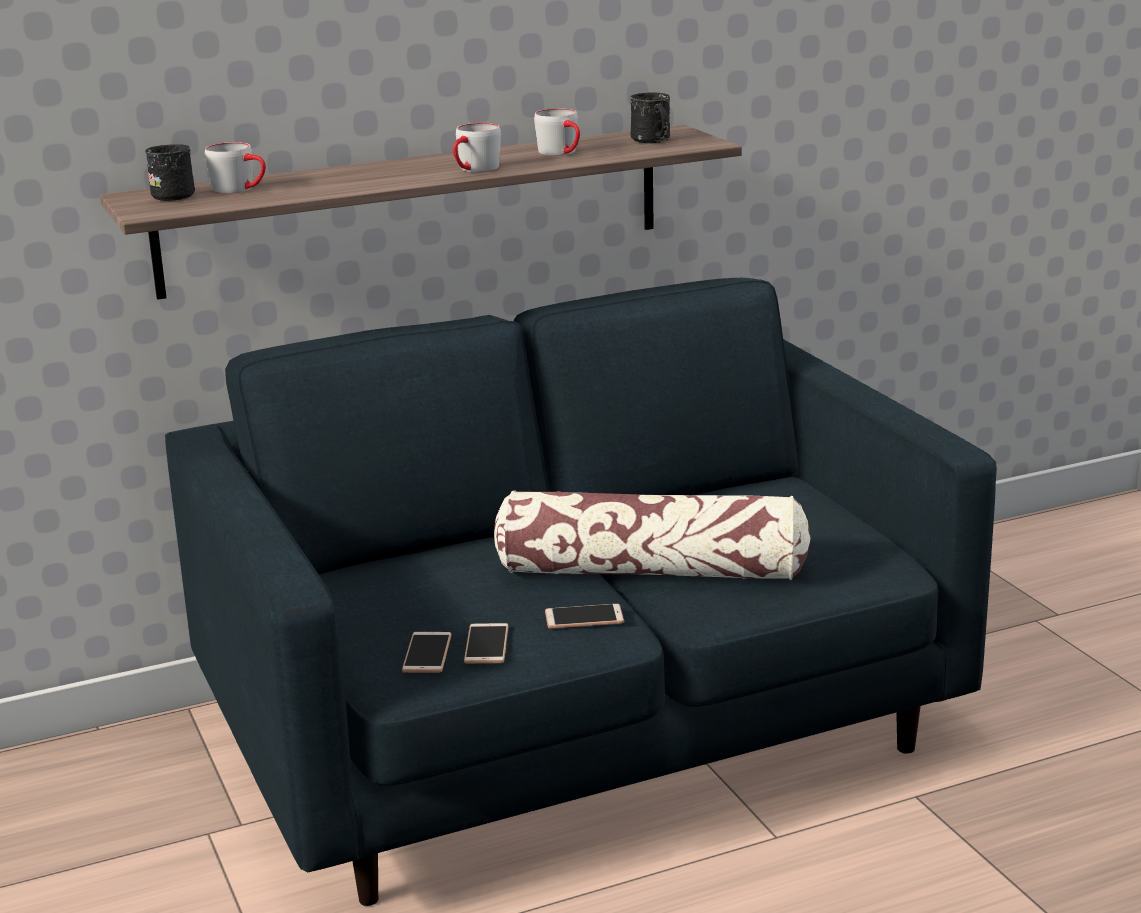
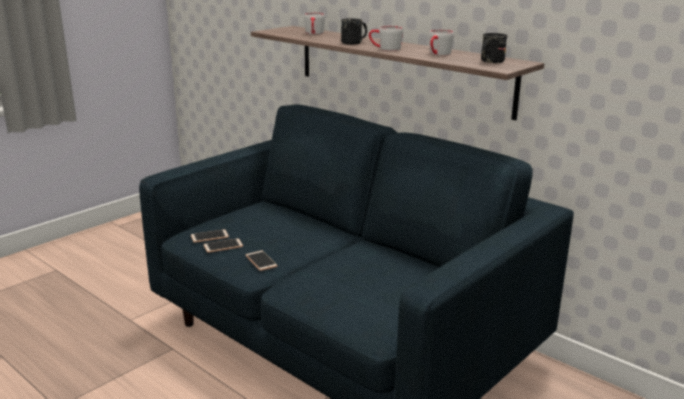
camera: 65 degrees right, 0 degrees up
black mug [145,144,195,201] -> black mug moved to [341,18,367,45]
pillow [494,490,811,580] -> none

